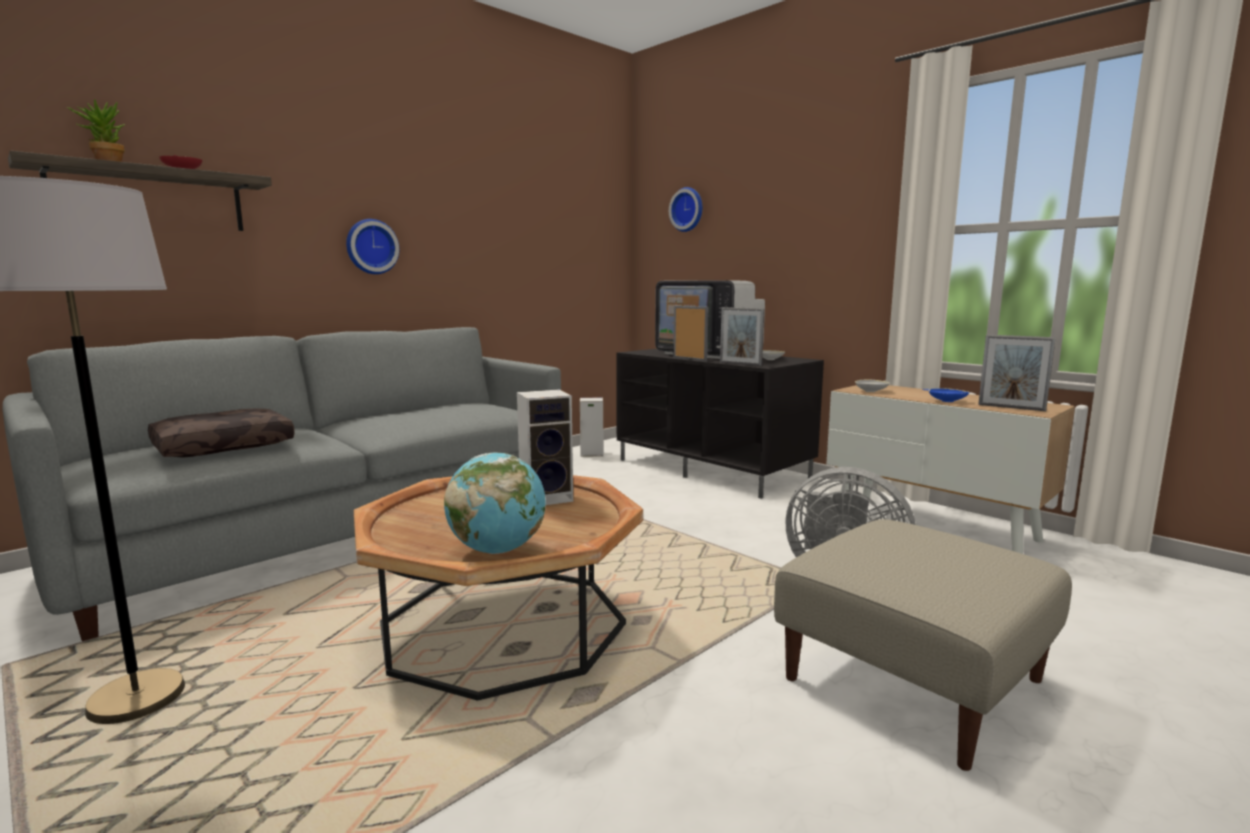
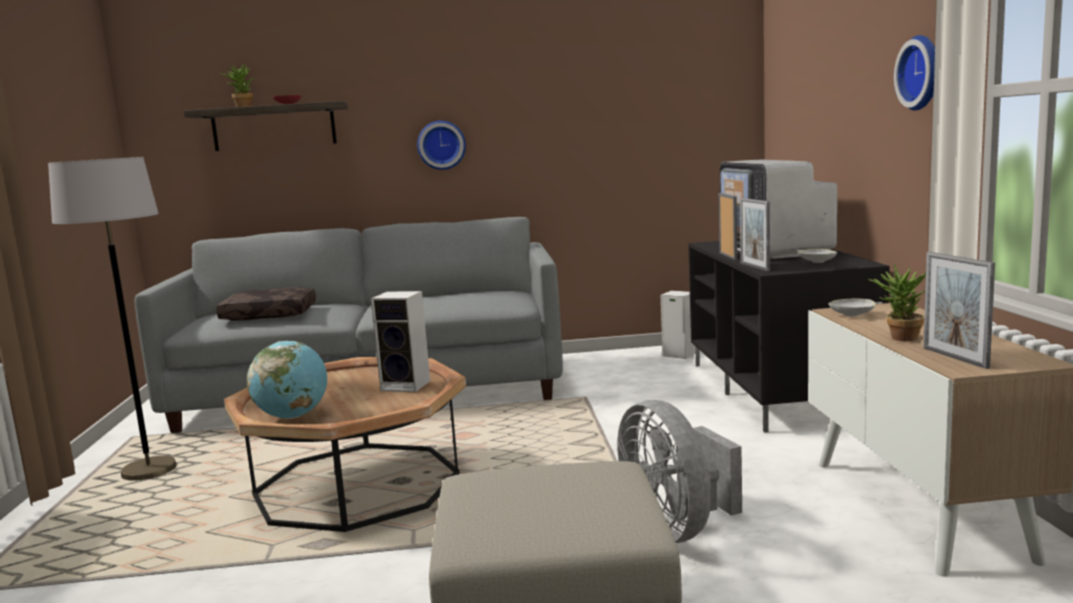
camera: 40 degrees right, 0 degrees up
wall clock [669,187,702,232] -> wall clock moved to [894,35,935,111]
blue bowl [922,388,969,402] -> potted plant [868,264,926,341]

